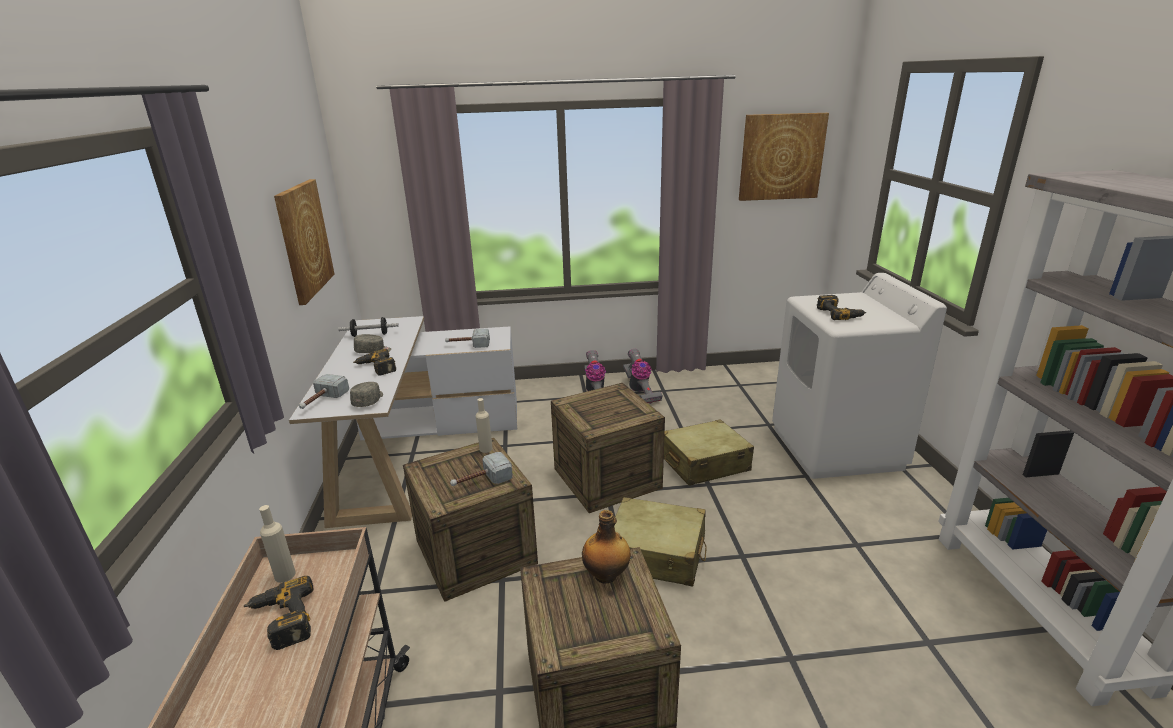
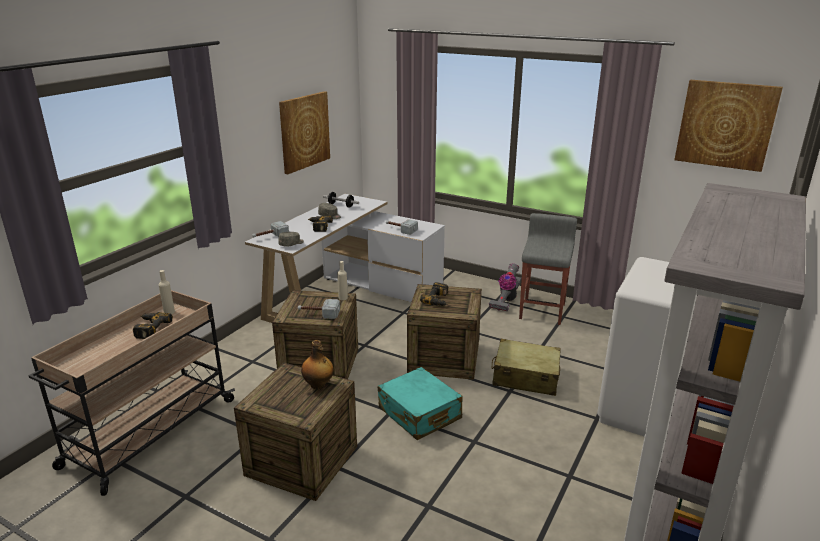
camera: 35 degrees right, 0 degrees up
beige suitcase [614,497,707,587] -> turquoise suitcase [378,367,463,440]
vacuum cleaner [623,349,663,404] -> grey stool [519,213,577,325]
power drill [817,295,866,320] -> power drill moved to [420,282,448,306]

